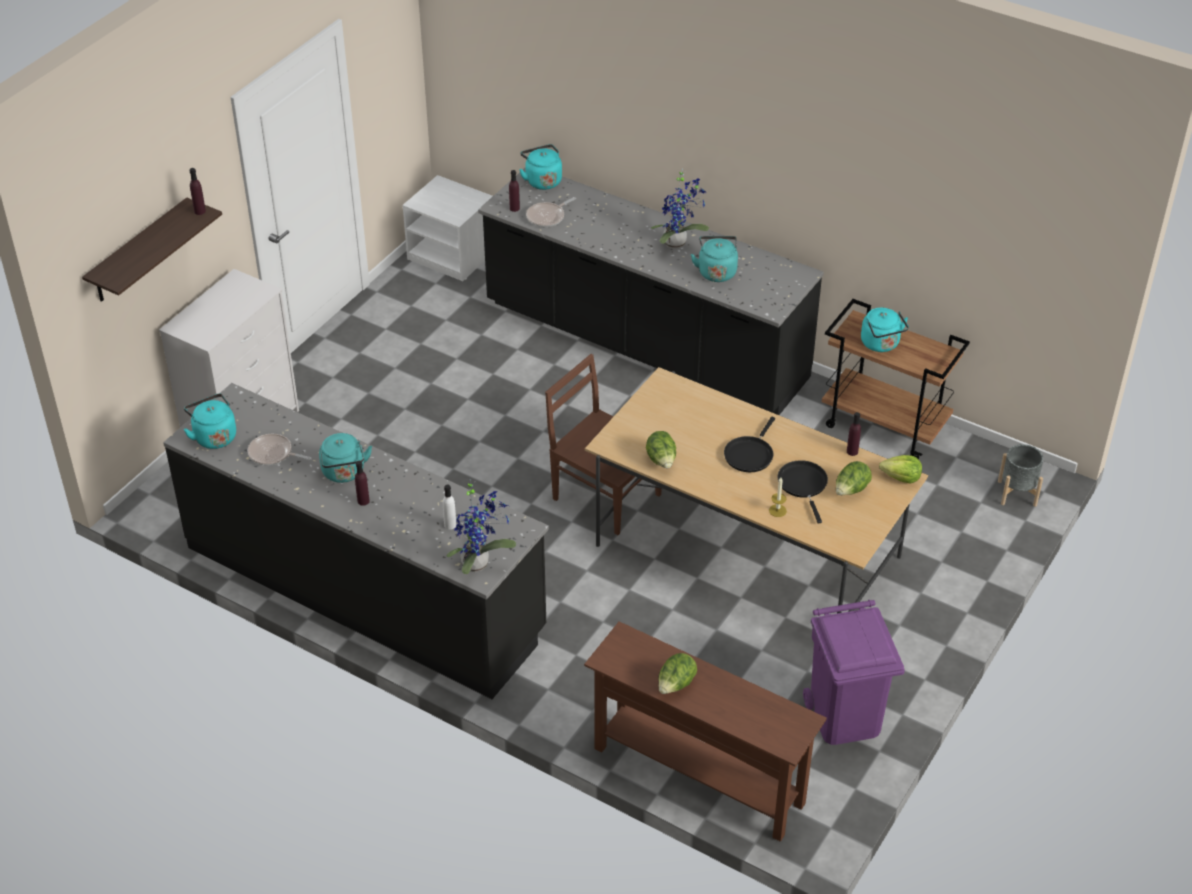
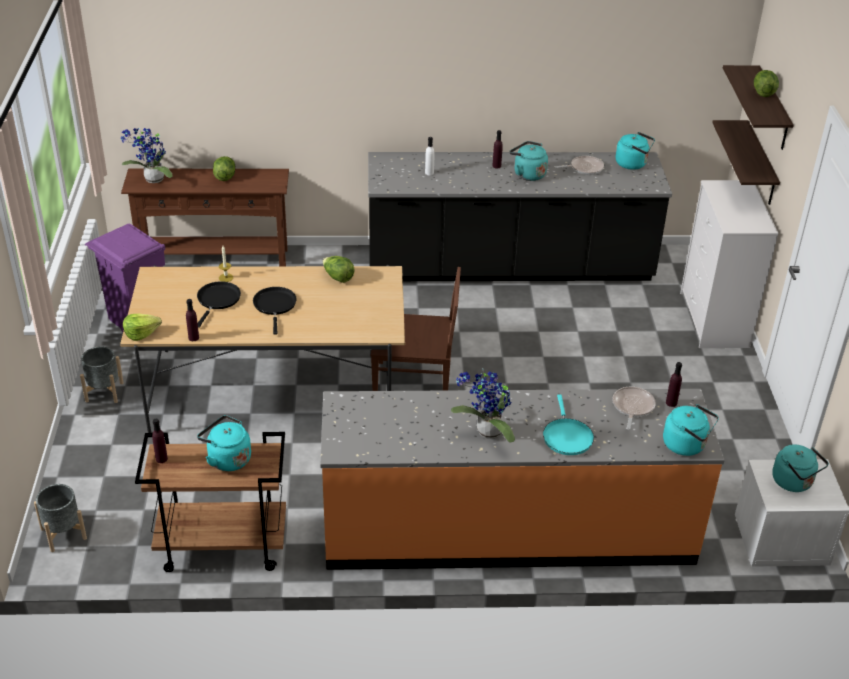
camera: 145 degrees right, 5 degrees down
purple bottle [190,168,206,215] -> purple bottle moved to [152,419,168,463]
potted plant [446,479,516,574] -> potted plant moved to [121,128,173,183]
black counter [478,168,824,415] -> orange counter [320,389,725,570]
turquoise kettle [691,236,738,282] -> turquoise kettle moved to [772,444,829,492]
black frying pan [778,460,828,524] -> black frying pan turned 120 degrees counterclockwise [197,281,241,328]
lettuce [836,461,872,495] -> lettuce moved to [754,70,779,97]
none -> grey planter [80,346,124,403]
none -> turquoise frying pan [543,394,594,455]
none -> shelf [712,120,780,205]

